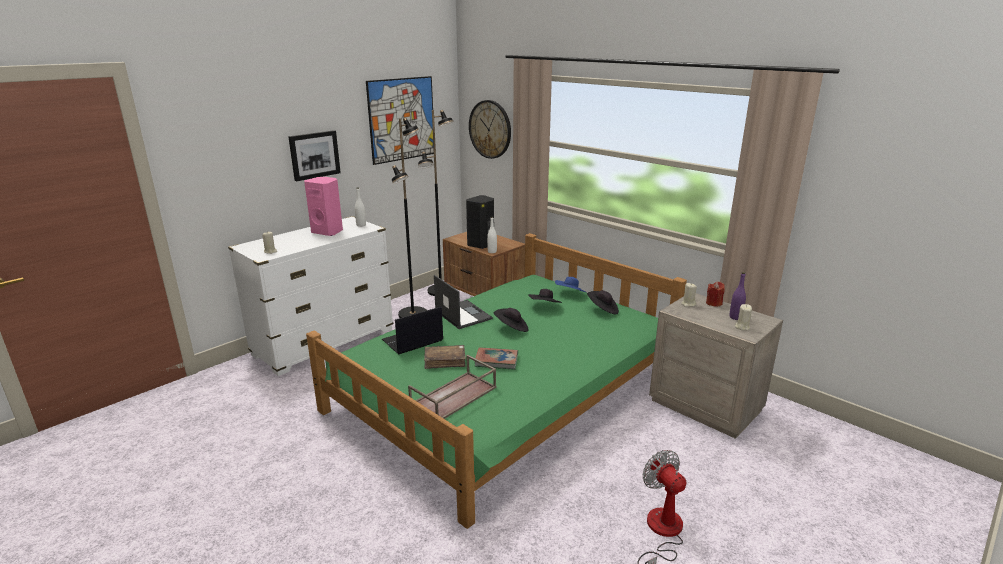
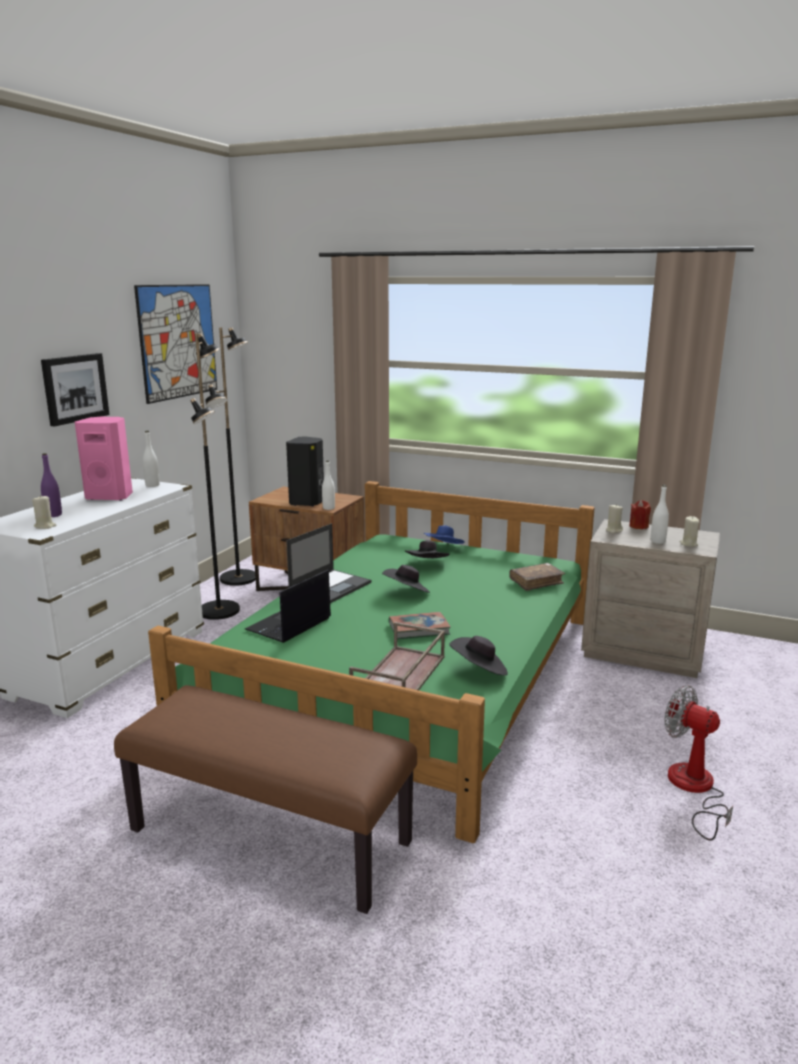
camera: 20 degrees left, 5 degrees down
brown book [424,345,466,369] -> brown book moved to [509,563,565,591]
laptop [434,275,493,329] -> laptop turned 90 degrees clockwise [286,523,371,603]
wall clock [469,100,511,159] -> none
black hat [587,290,619,315] -> black hat moved to [449,636,508,675]
purple bottle [730,272,746,320] -> purple bottle moved to [41,453,62,517]
none -> brown bench [114,685,417,914]
none -> white bottle [651,485,669,544]

